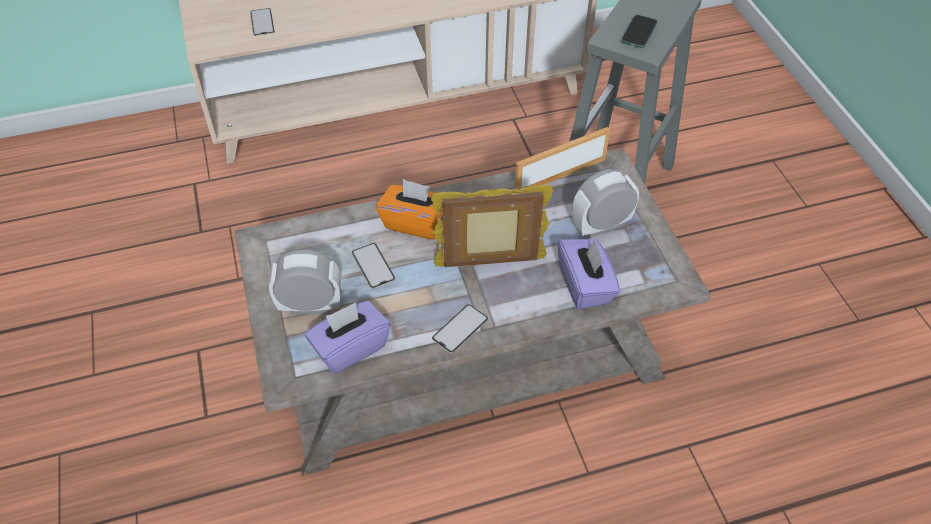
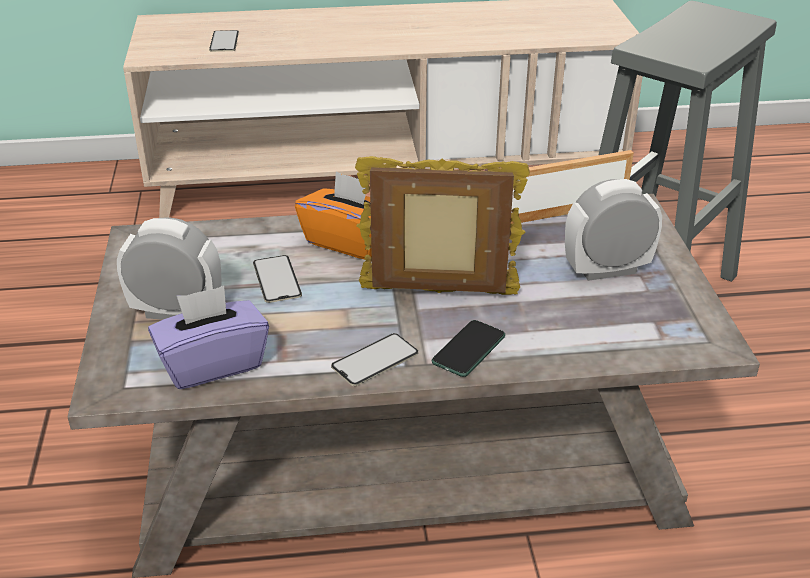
camera: 10 degrees right, 15 degrees down
purple tissue box [558,239,620,309] -> none
phone [621,15,658,48] -> phone moved to [432,320,505,377]

